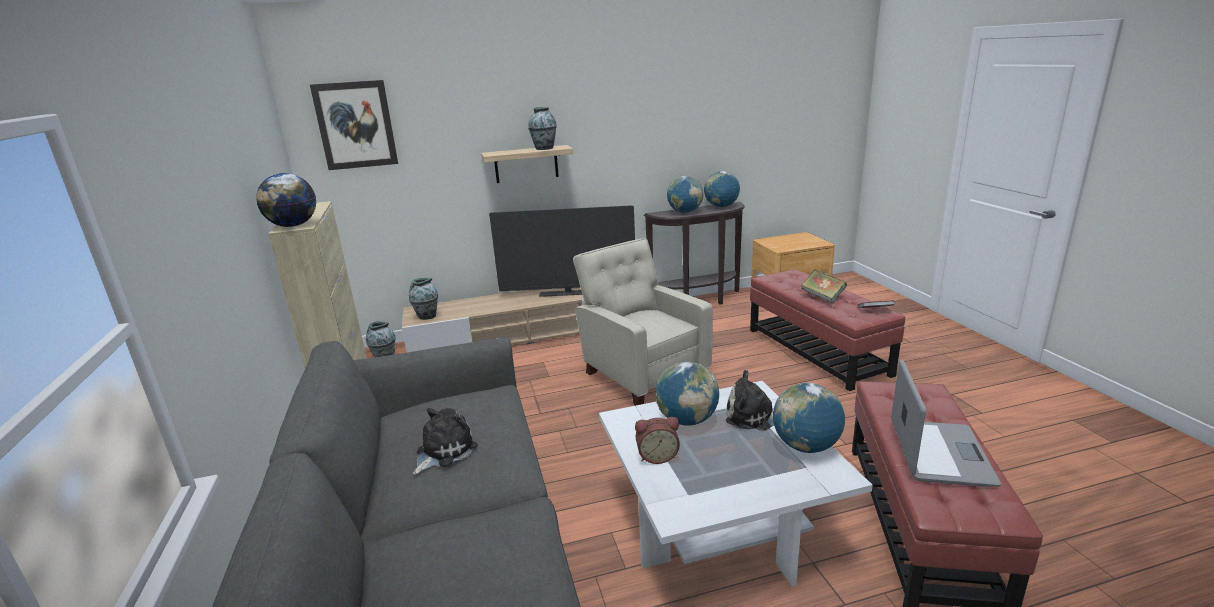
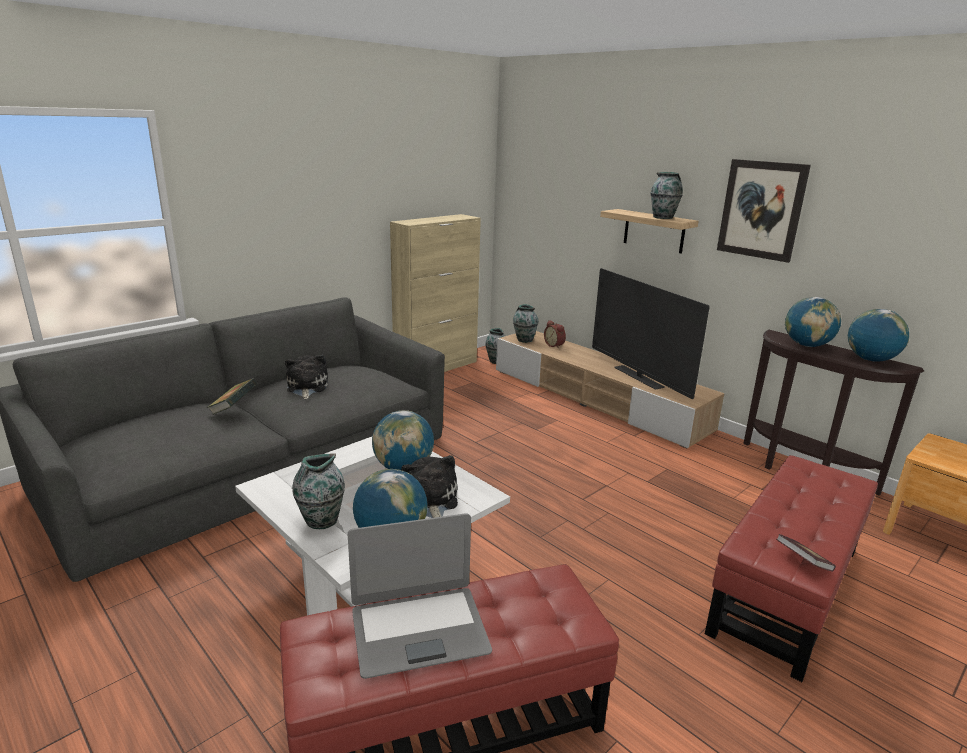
camera: 60 degrees right, 0 degrees up
globe [256,173,316,227] -> none
picture [310,80,398,170] -> picture moved to [717,159,811,263]
plush toy [413,408,478,475] -> plush toy turned 105 degrees counterclockwise [285,355,328,399]
beige armchair [573,238,713,406] -> none
alarm clock [635,417,680,464] -> alarm clock moved to [544,321,566,349]
book [801,270,847,303] -> book moved to [207,378,257,415]
none -> vase [292,453,345,529]

